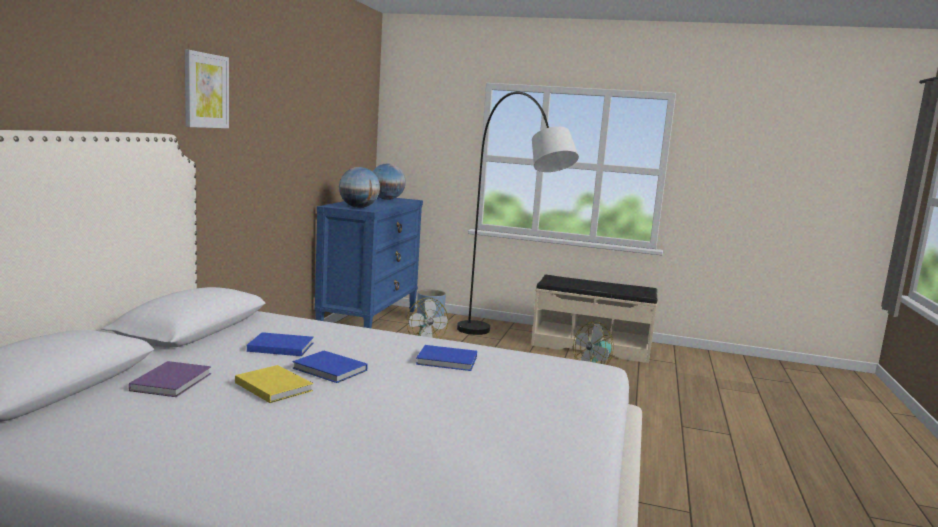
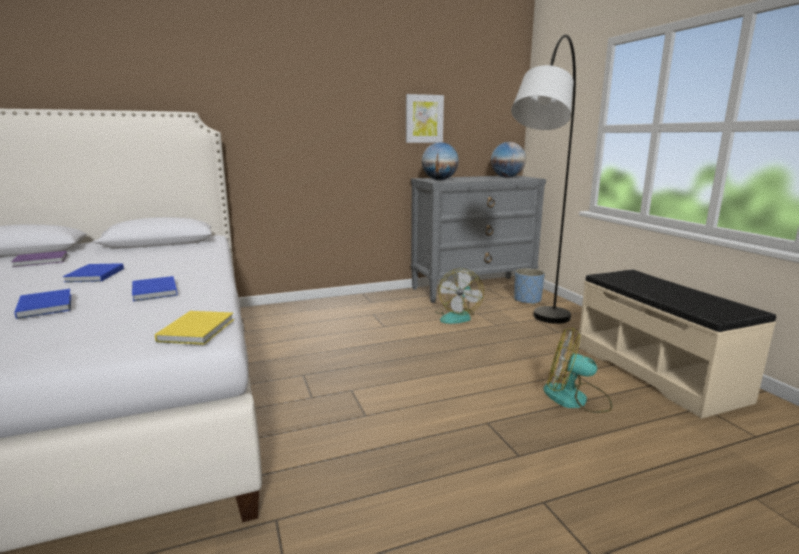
camera: 55 degrees right, 5 degrees up
picture [185,50,229,128] -> picture moved to [406,94,444,143]
yellow book [235,365,313,403] -> yellow book moved to [155,311,234,345]
blue book [247,332,314,356] -> blue book moved to [15,289,71,319]
blue dresser [314,197,423,328] -> grey dresser [411,175,546,303]

